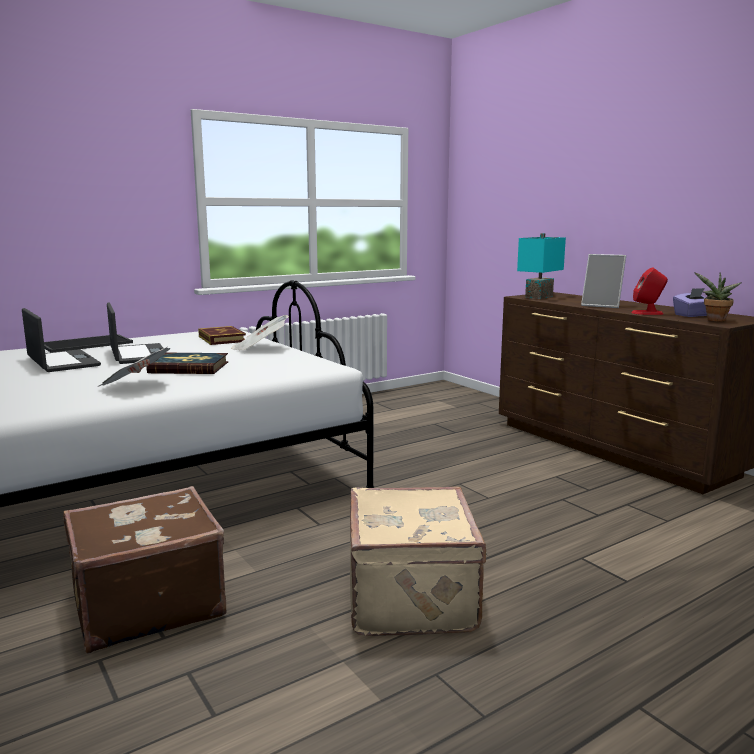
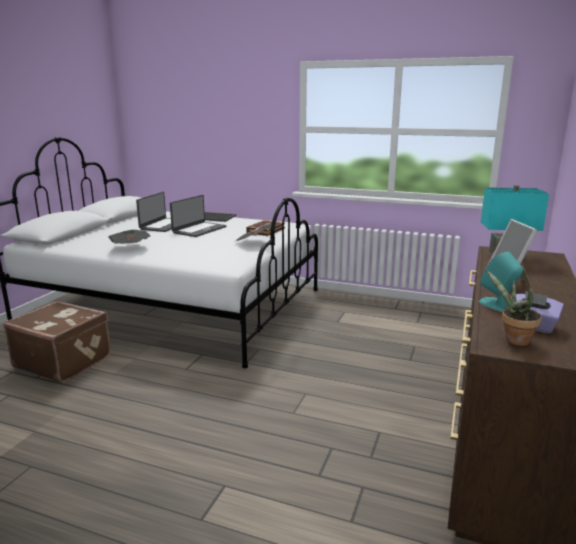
camera: 55 degrees right, 5 degrees up
book [146,353,228,374] -> none
beige suitcase [350,487,487,636] -> none
red speaker [631,267,668,315] -> turquoise speaker [479,252,523,312]

